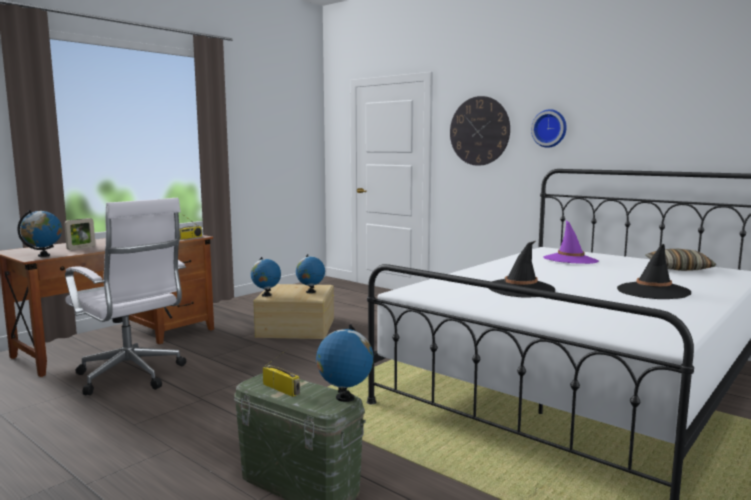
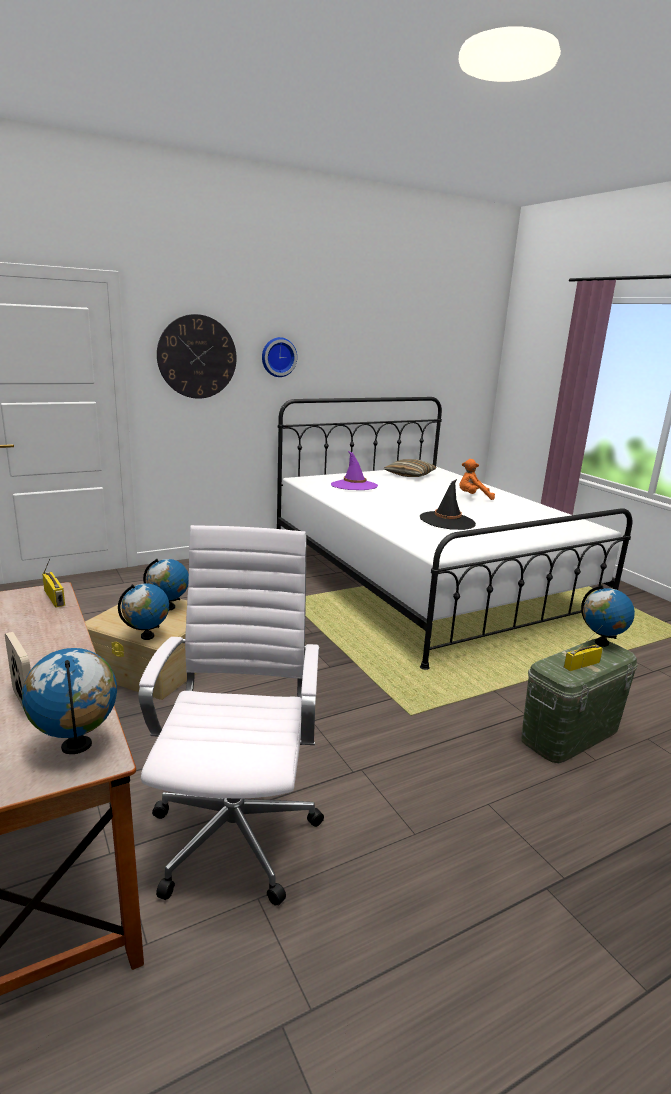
camera: 70 degrees left, 10 degrees up
white office chair [65,198,186,395] -> white office chair turned 60 degrees counterclockwise [138,525,324,906]
black hat [617,244,691,299] -> orange plush toy [459,459,495,500]

